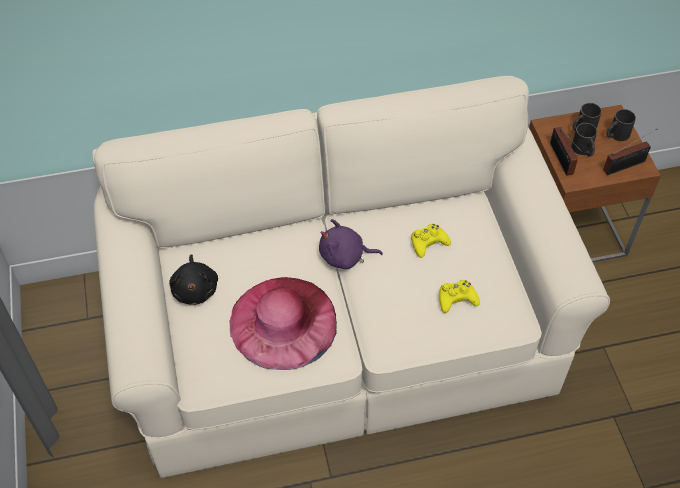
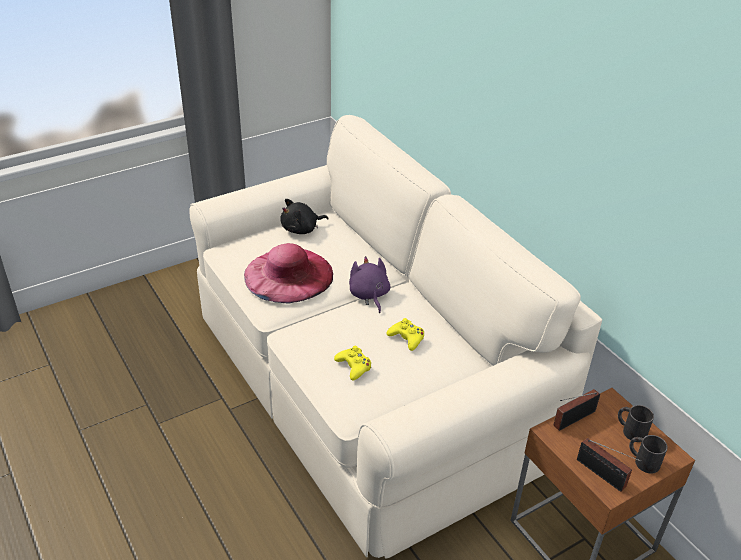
camera: 70 degrees right, 15 degrees down
black mug [571,123,597,157] -> none

